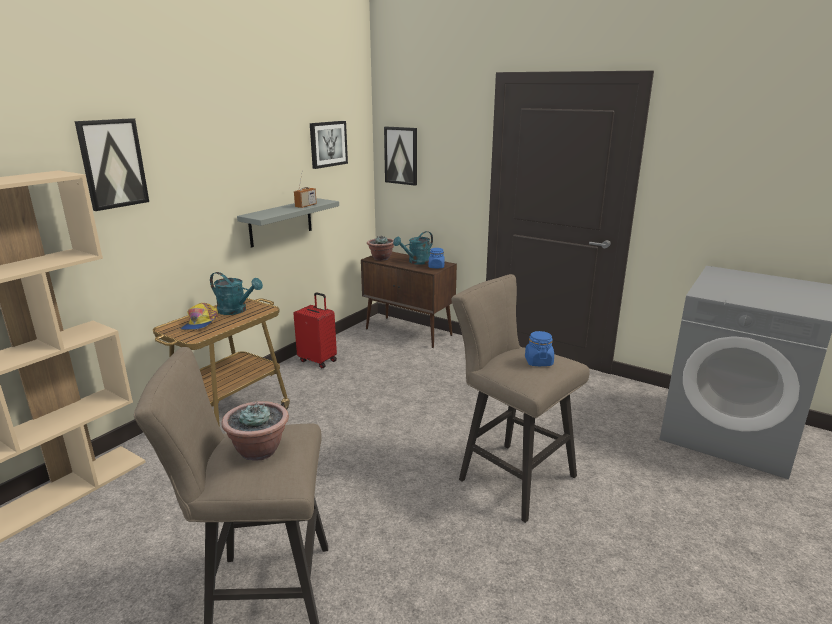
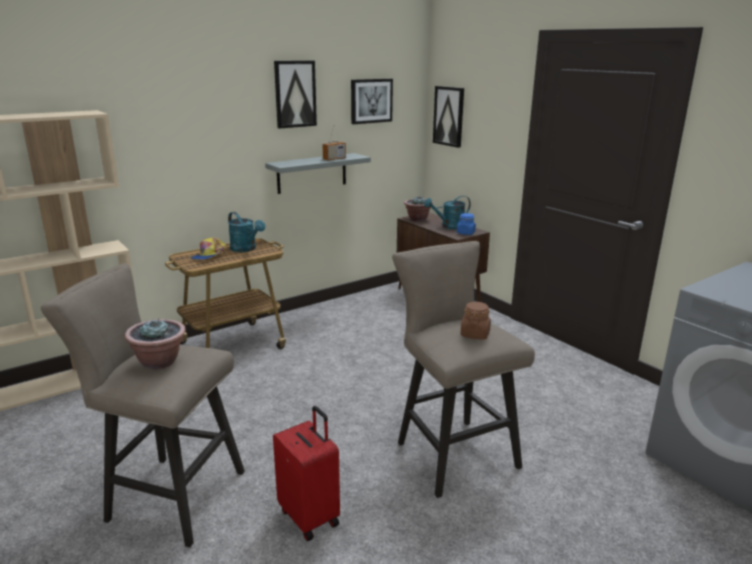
camera: 20 degrees right, 0 degrees up
picture [75,118,149,211] -> picture moved to [274,61,317,129]
red suitcase [293,292,337,368] -> red suitcase moved to [273,406,340,541]
blue jar [525,331,554,366] -> brown jar [460,302,491,340]

